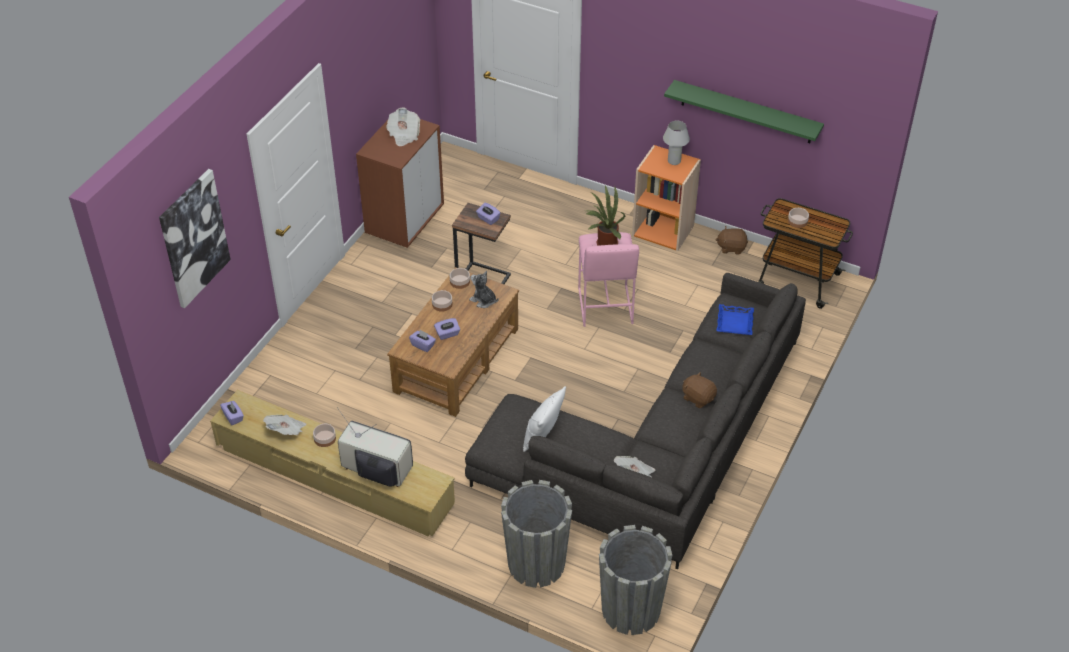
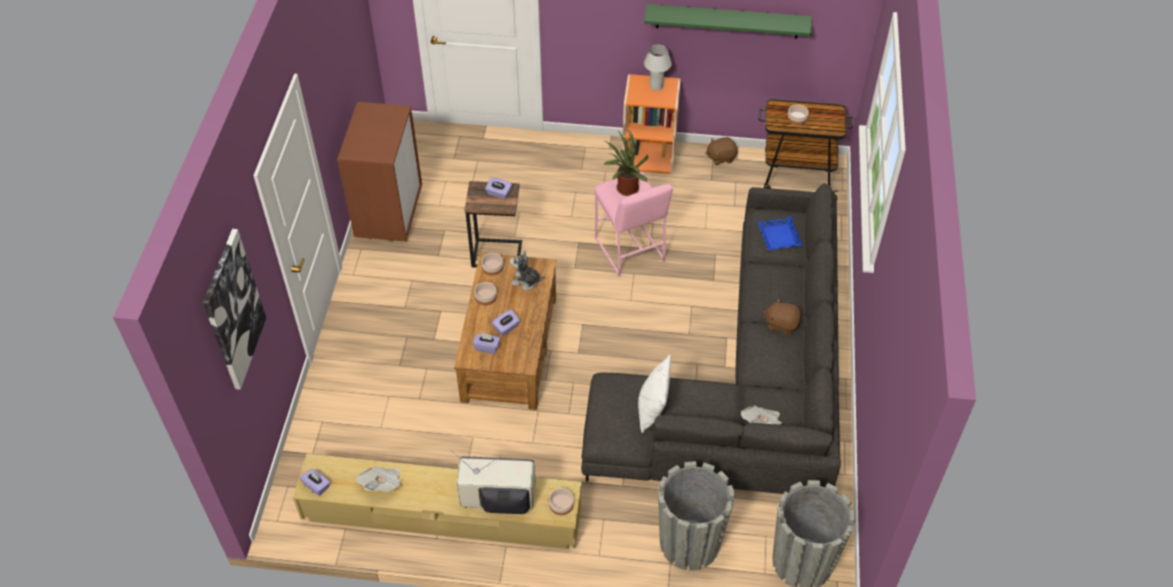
camera: 20 degrees left, 5 degrees up
bowl [313,424,336,447] -> bowl moved to [549,488,574,515]
newspaper [386,107,420,146] -> none

